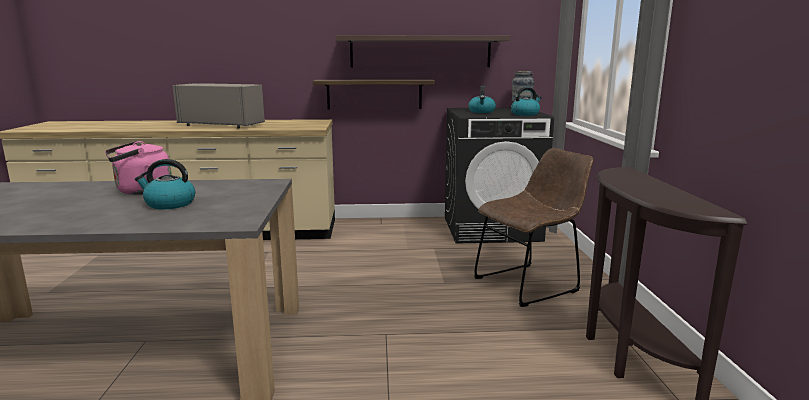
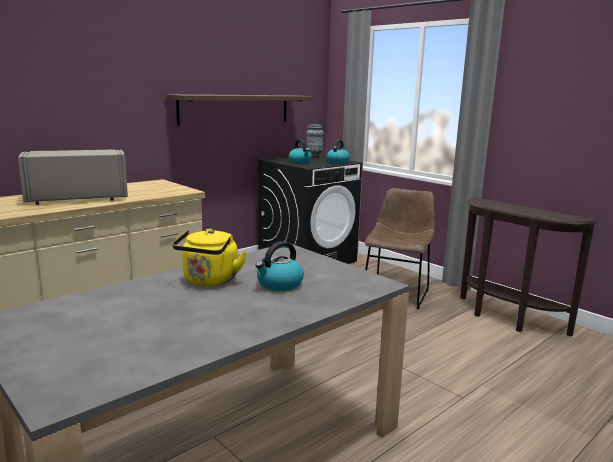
camera: 40 degrees left, 0 degrees up
pink kettle [105,141,171,195] -> yellow kettle [172,229,247,286]
shelf [313,79,435,109] -> none

